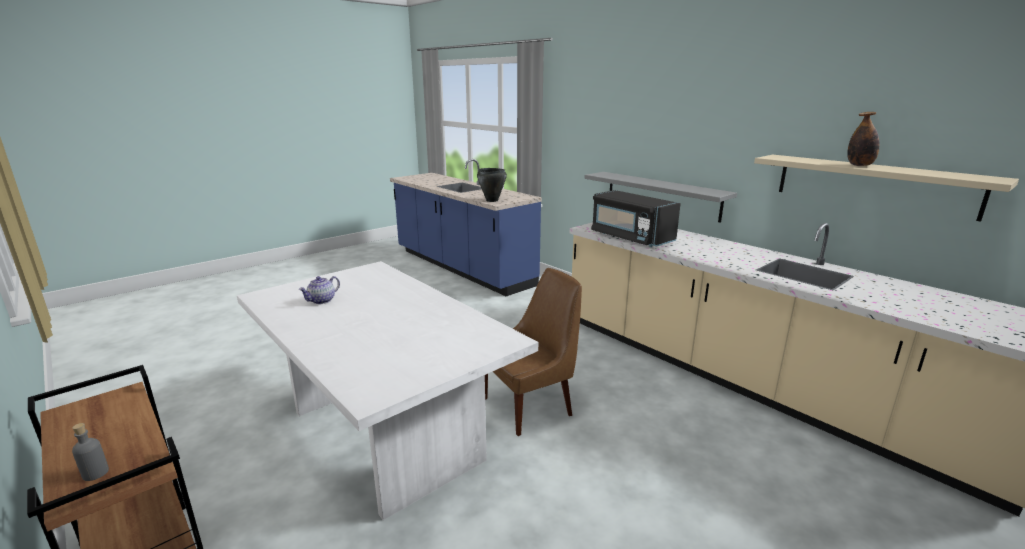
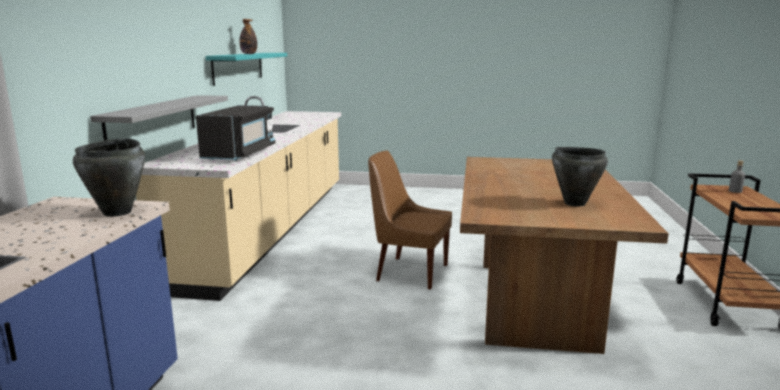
camera: 130 degrees left, 5 degrees down
white dining table [237,261,538,520] -> brown dining table [460,157,669,354]
teapot [299,276,340,304] -> black cooking pot [552,147,608,207]
beige shelf [754,155,1019,221] -> turquoise shelf [205,53,287,86]

